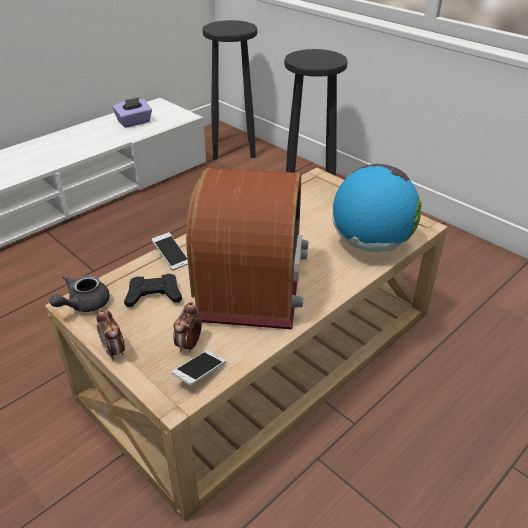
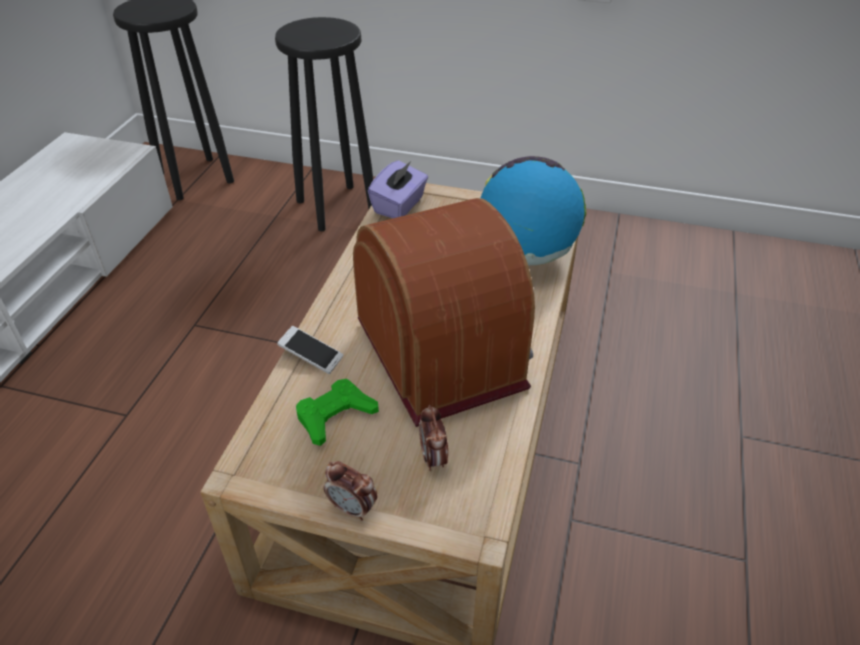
camera: 30 degrees left, 5 degrees up
grey teapot [50,275,110,312] -> none
purple tissue box [113,97,152,128] -> purple tissue box moved to [368,160,428,218]
black game controller [124,274,182,308] -> green game controller [296,379,379,446]
phone [171,350,226,385] -> none

